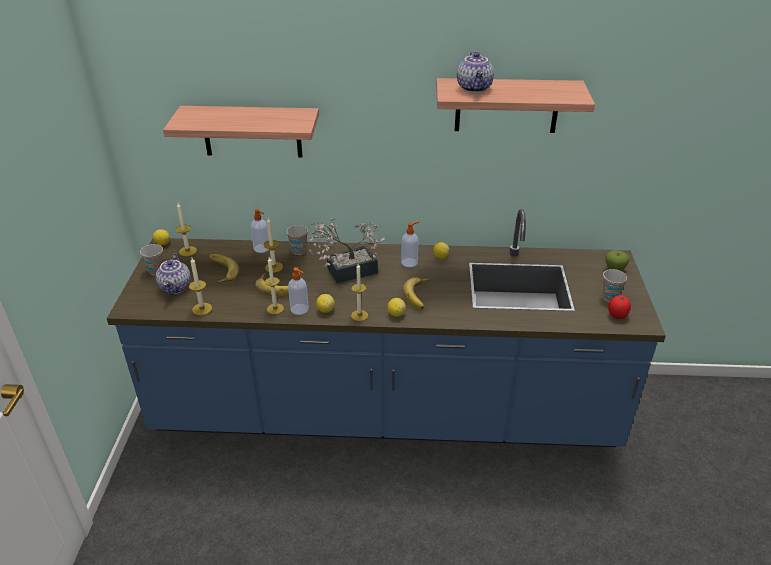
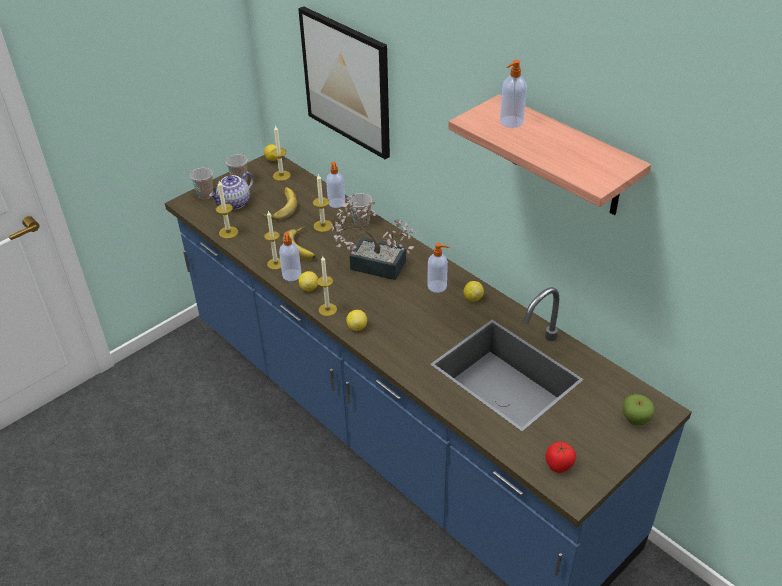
camera: 45 degrees right, 5 degrees up
shelf [163,106,319,157] -> picture [298,6,390,159]
banana [403,277,431,309] -> none
teapot [457,51,494,93] -> soap dispenser [500,60,527,128]
cup [602,269,627,302] -> cup moved to [190,168,213,199]

